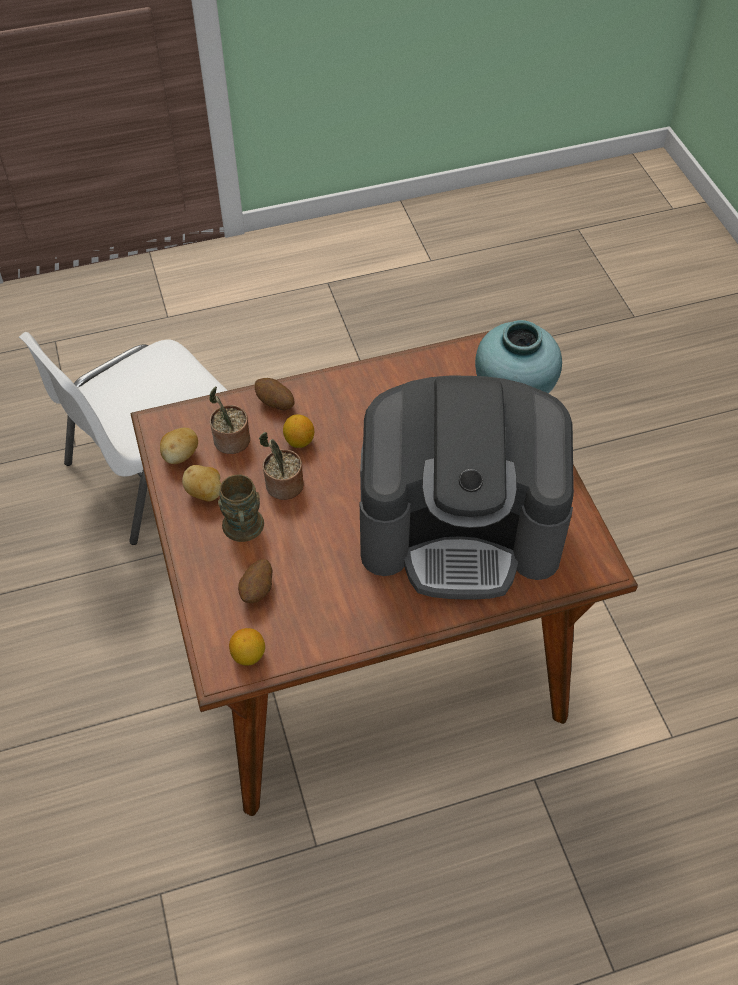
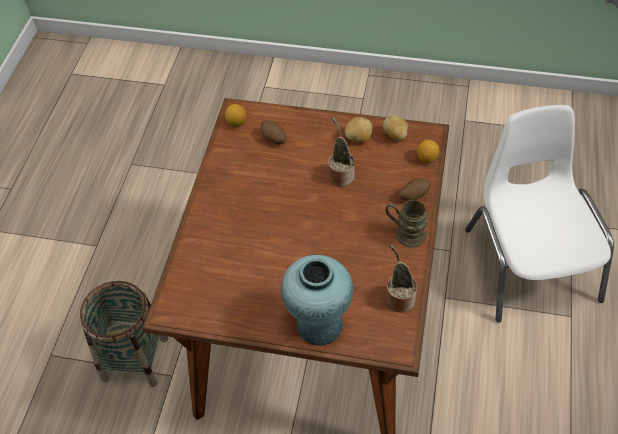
camera: 120 degrees right, 0 degrees up
potted plant [209,387,250,454] -> potted plant moved to [386,244,417,312]
brown mug [218,475,264,542] -> brown mug moved to [386,200,428,248]
lemon [283,414,314,448] -> lemon moved to [417,140,439,163]
coffee machine [360,376,574,600] -> none
none -> basket [80,281,168,387]

